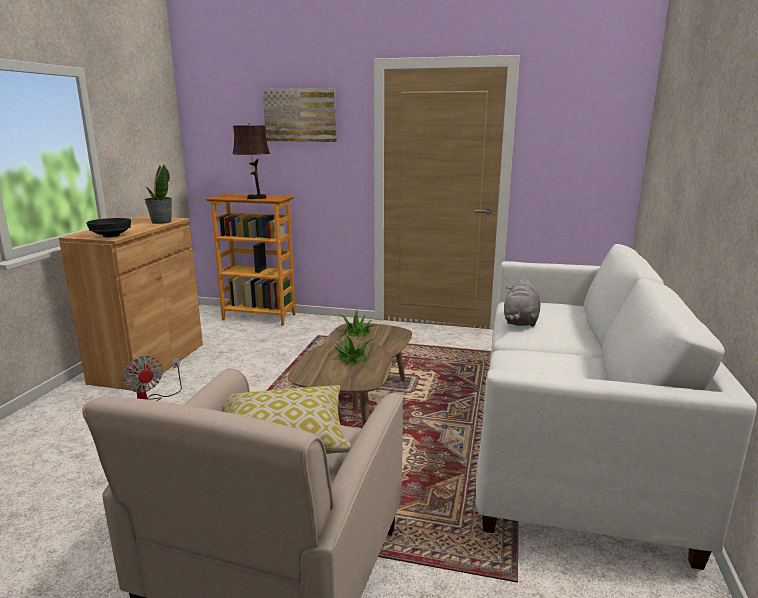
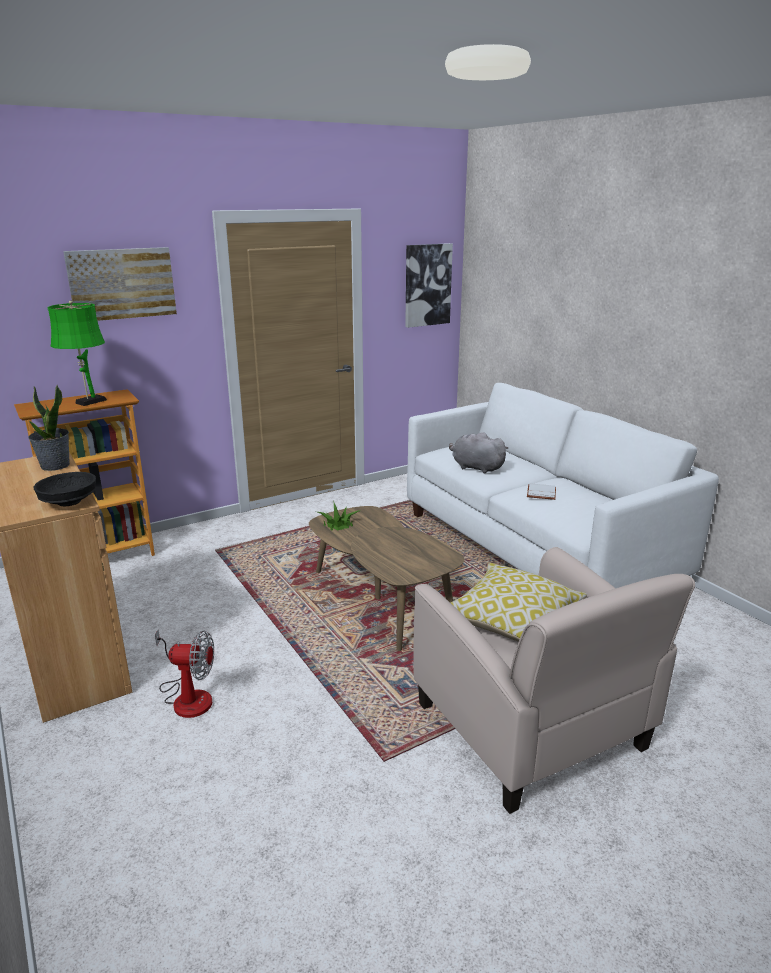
camera: 45 degrees left, 5 degrees up
brown table lamp [232,122,270,199] -> green table lamp [48,301,107,406]
potted plant [334,336,374,366] -> none
grey plush toy [504,277,540,327] -> grey plush toy turned 150 degrees clockwise [449,432,508,473]
none -> picture [405,243,453,328]
none -> white book [527,483,556,500]

